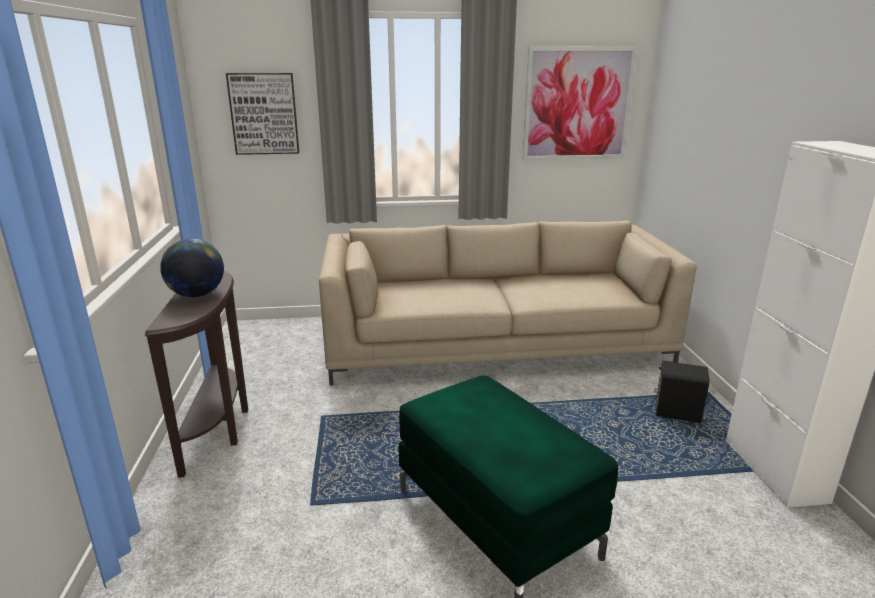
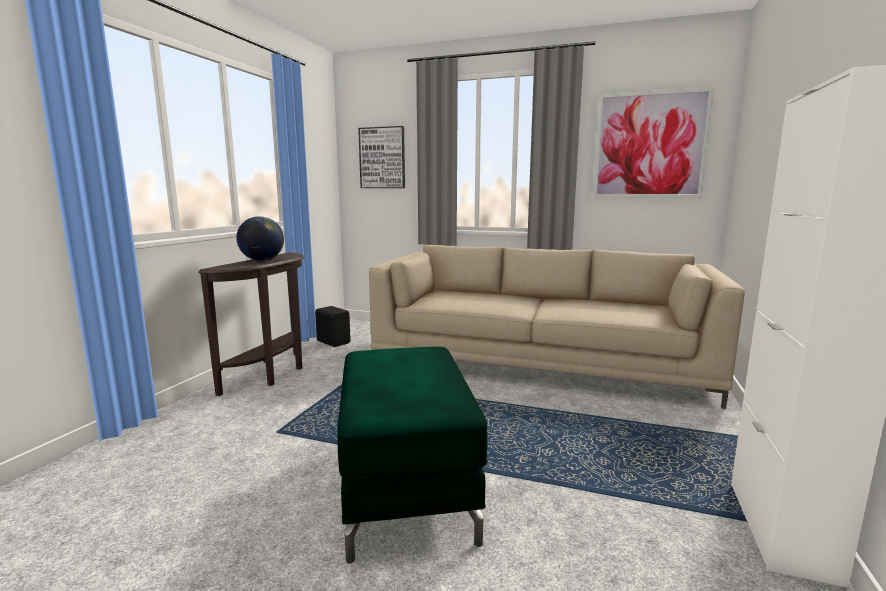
camera: 25 degrees right, 10 degrees down
black speaker [654,361,709,423] -> black speaker moved to [315,306,351,347]

